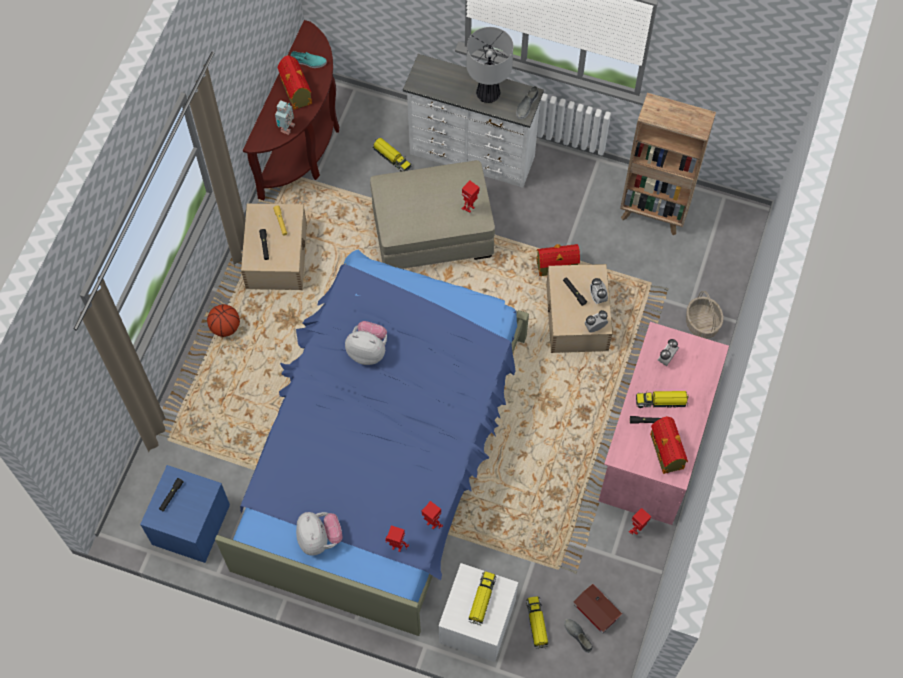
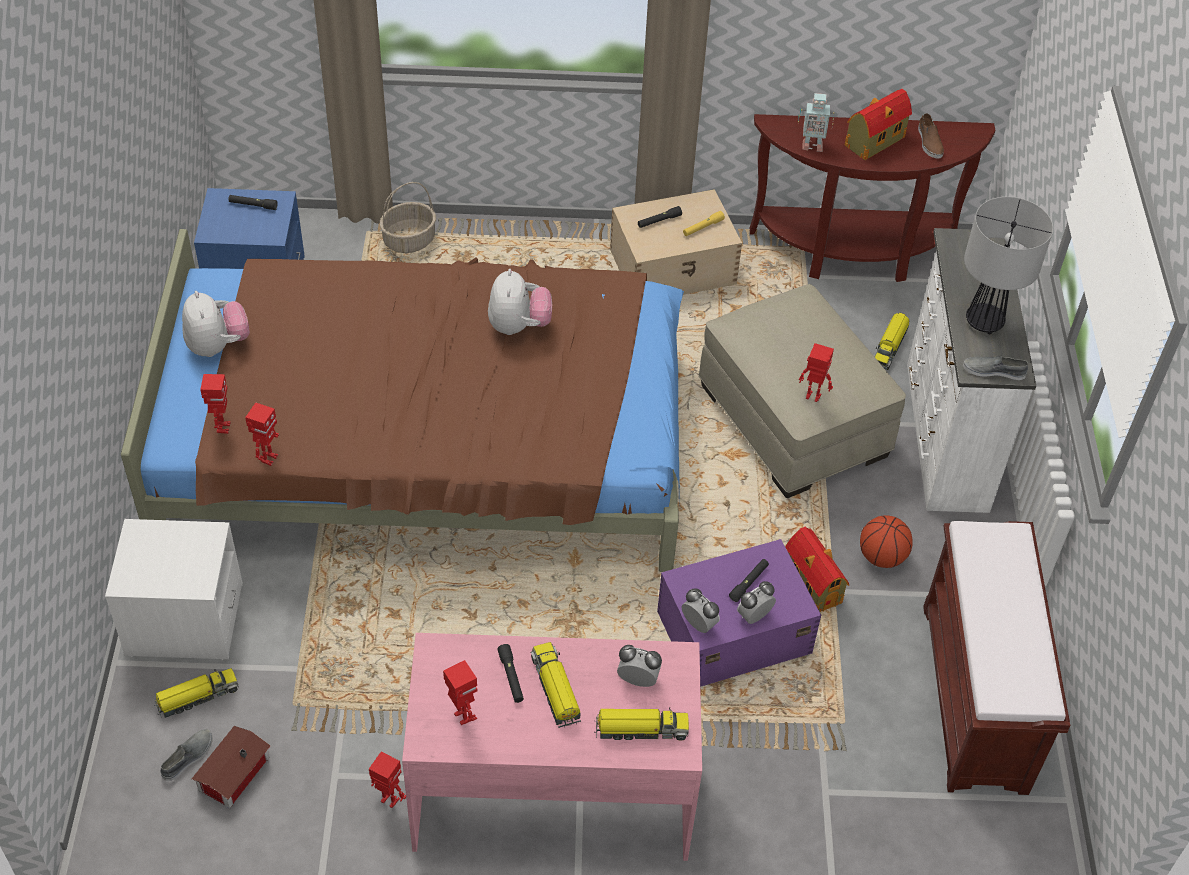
camera: 70 degrees right, 15 degrees down
basketball [207,304,240,337] -> basketball moved to [860,516,913,568]
blue bed [215,250,529,636] -> brown bed [121,229,684,572]
turquoise shoe [291,51,327,68] -> brown shoe [918,113,944,159]
plush toy [296,512,343,556] -> plush toy turned 75 degrees counterclockwise [182,291,250,357]
toy truck [468,571,496,625] -> toy truck moved to [596,707,689,740]
beige storage box [546,264,613,353] -> purple storage box [657,539,821,687]
brown bookcase [620,93,716,235] -> brown bench [923,521,1070,795]
toy house [650,416,688,474] -> toy robot [443,660,478,725]
basket [686,291,724,339] -> basket moved to [380,182,436,253]

